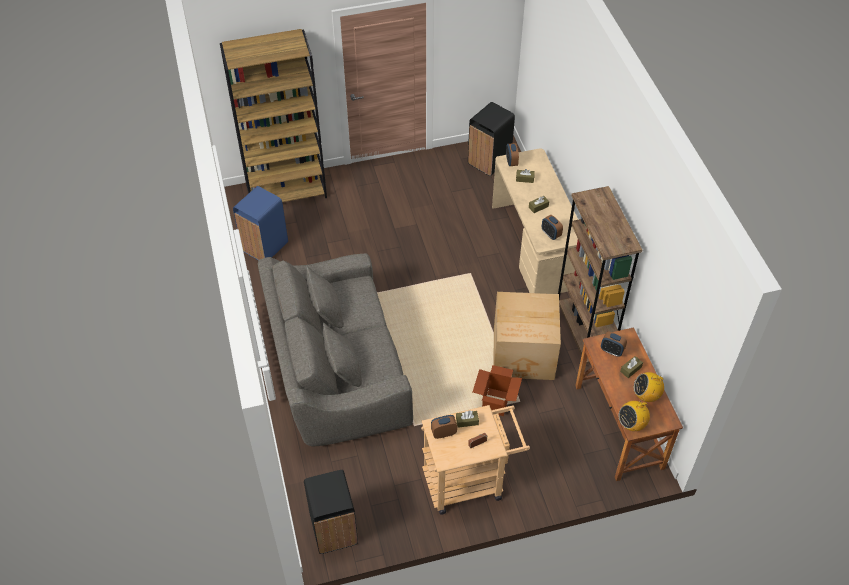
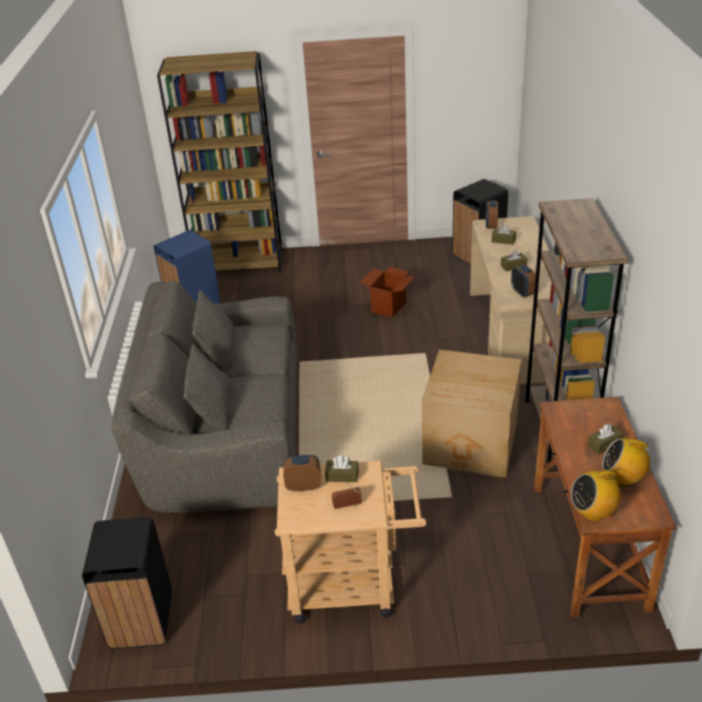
camera: 15 degrees right, 15 degrees down
cardboard box [473,365,522,416] -> cardboard box moved to [360,267,415,318]
alarm clock [601,332,627,357] -> none

